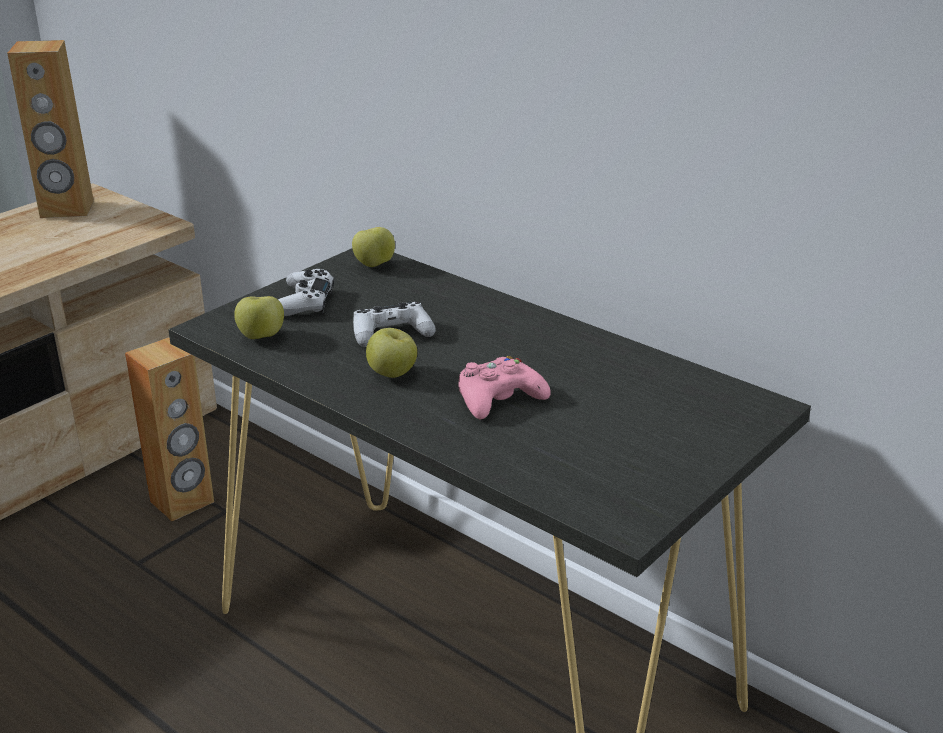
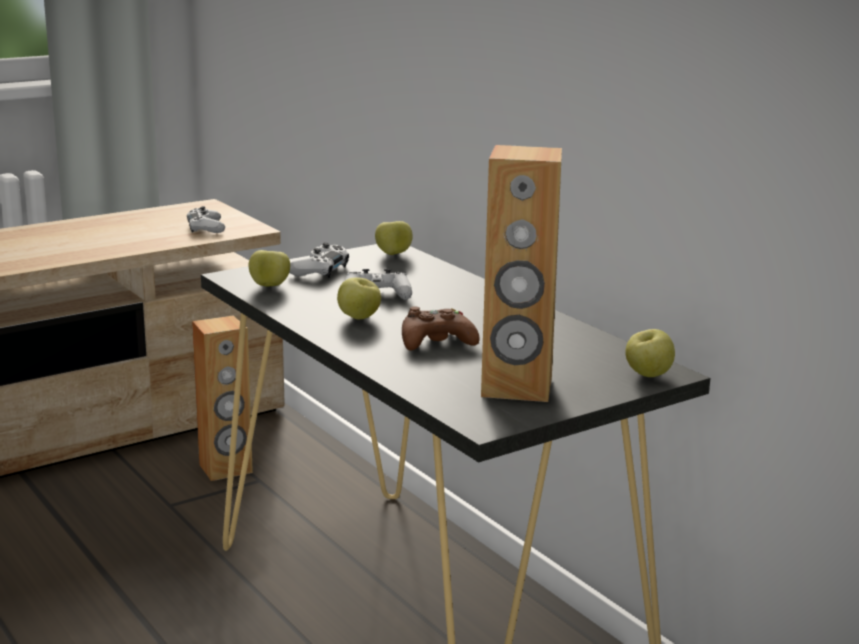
camera: 15 degrees right, 10 degrees down
brown speaker [7,40,94,218] -> brown speaker moved to [481,145,562,402]
pink game controller [458,356,551,419] -> brown game controller [402,306,480,350]
none -> white game controller [187,206,225,233]
none -> apple [625,329,675,377]

